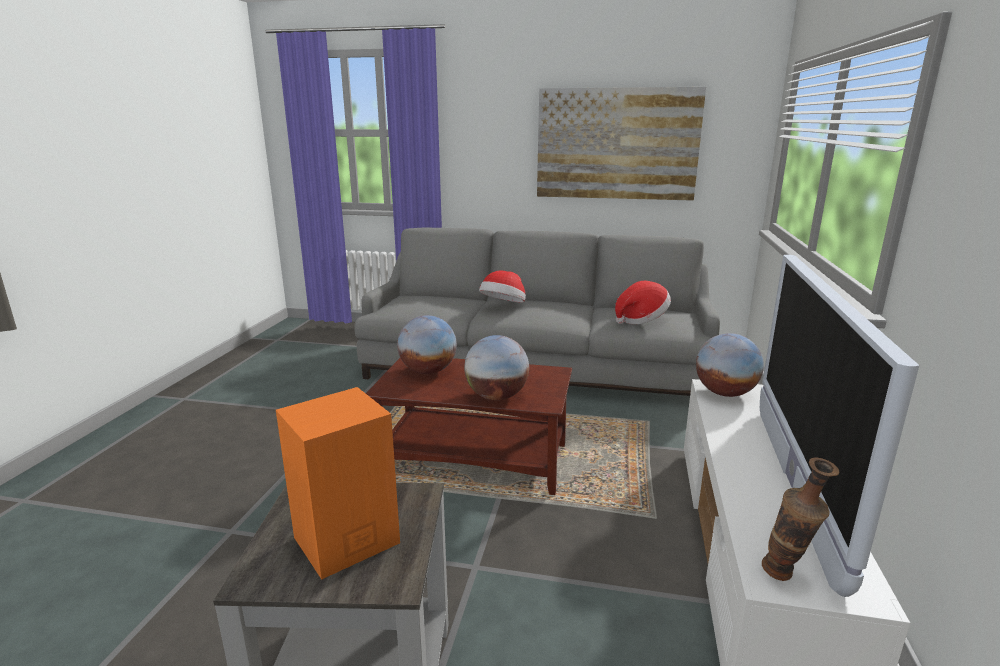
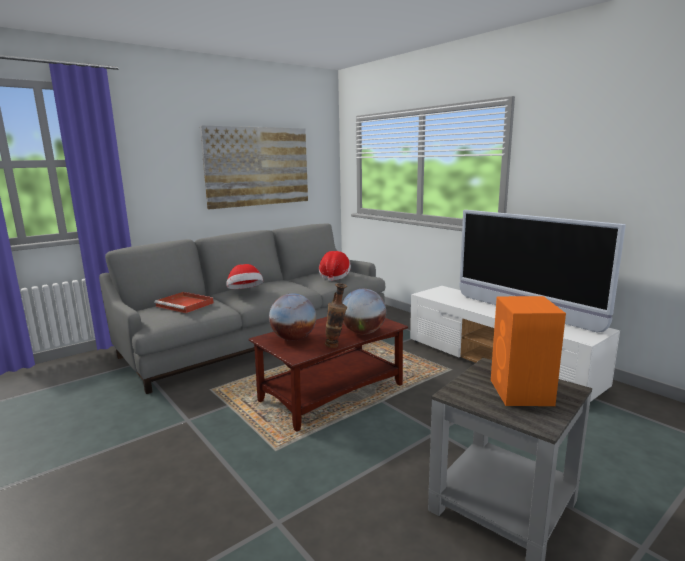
camera: 50 degrees left, 5 degrees down
globe [696,333,764,397] -> none
vase [762,457,839,581] -> vase moved to [325,283,347,348]
none -> red tray [154,292,214,313]

